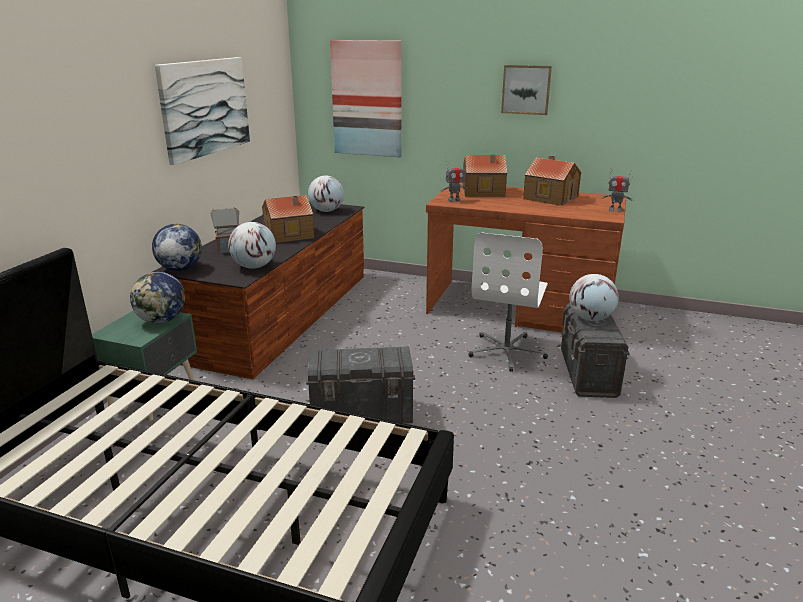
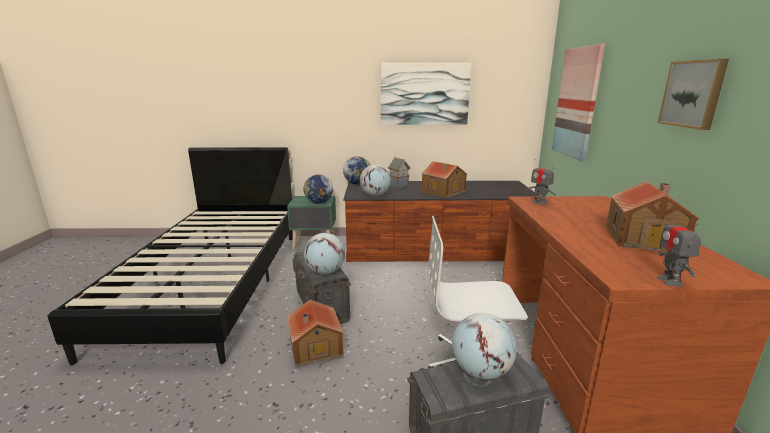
camera: 70 degrees right, 5 degrees down
globe [308,176,344,212] -> globe moved to [304,233,345,274]
toy house [462,154,507,197] -> toy house moved to [287,300,344,367]

